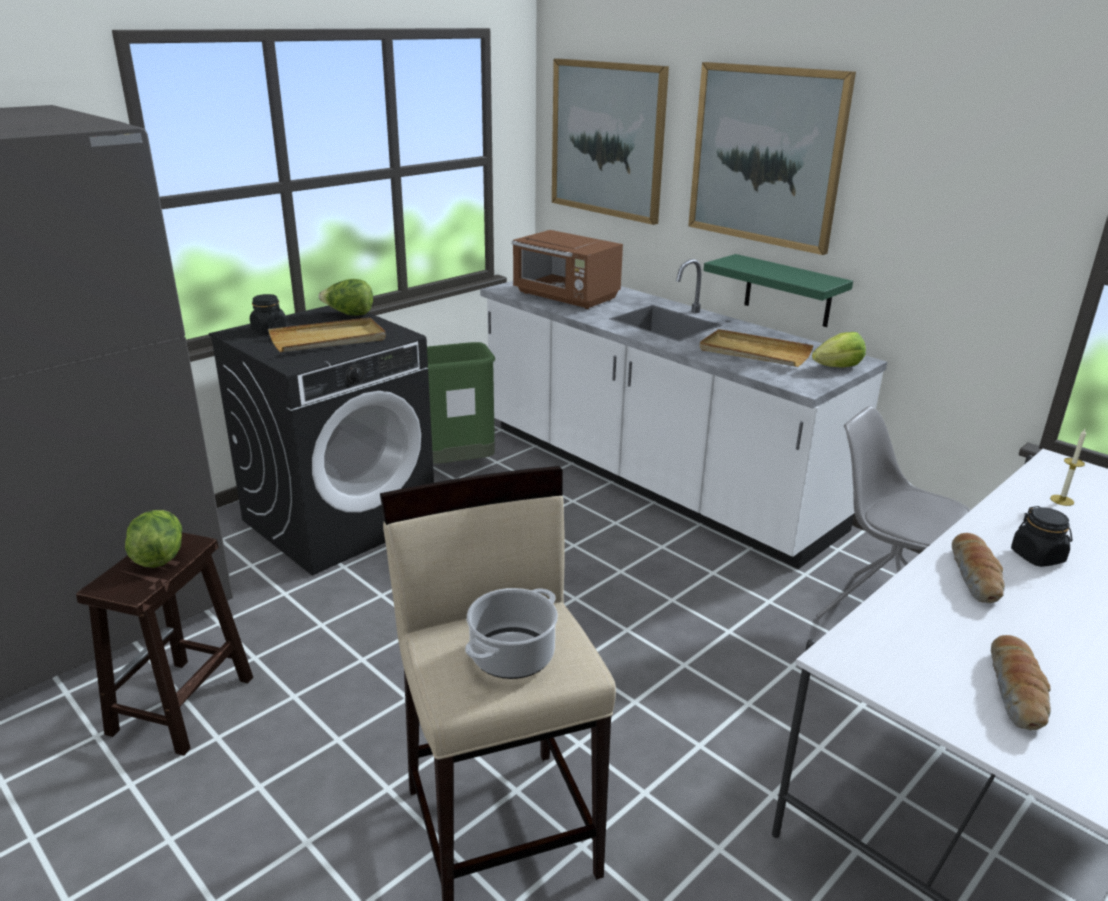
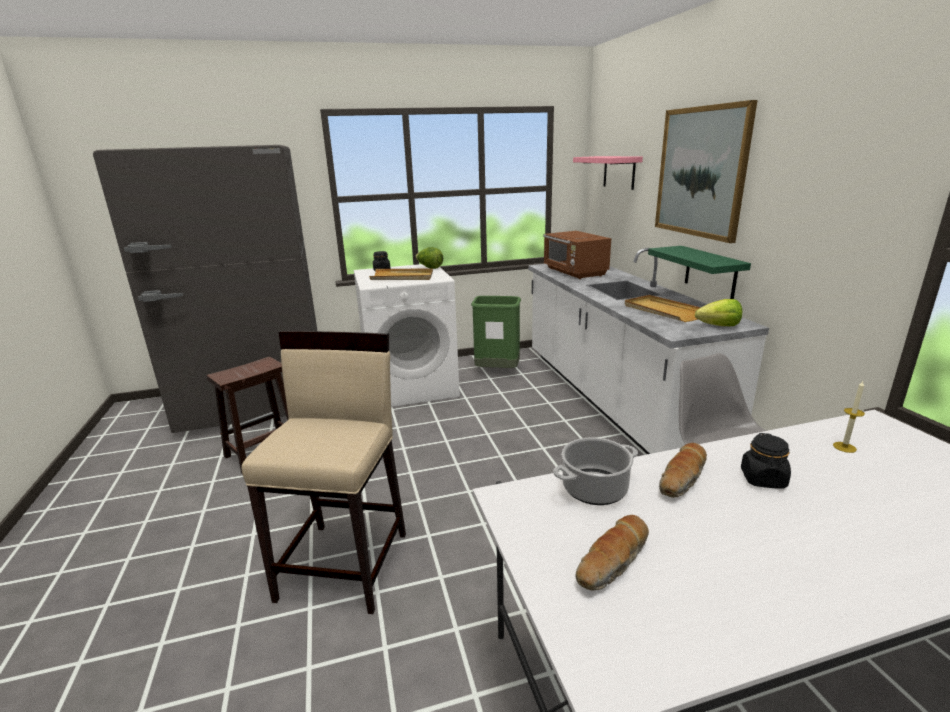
camera: 30 degrees right, 5 degrees down
lettuce [125,510,182,568] -> none
black washing machine [209,305,434,575] -> white washing machine [354,264,460,407]
cooking pot [465,588,558,679] -> cooking pot moved to [553,438,638,505]
picture [552,58,669,225] -> pink shelf [573,156,643,190]

